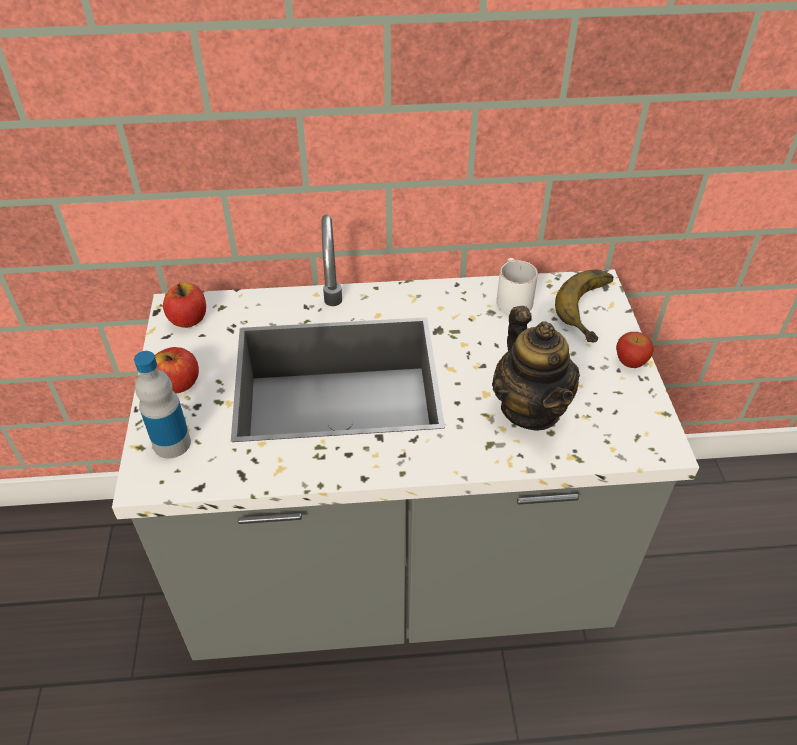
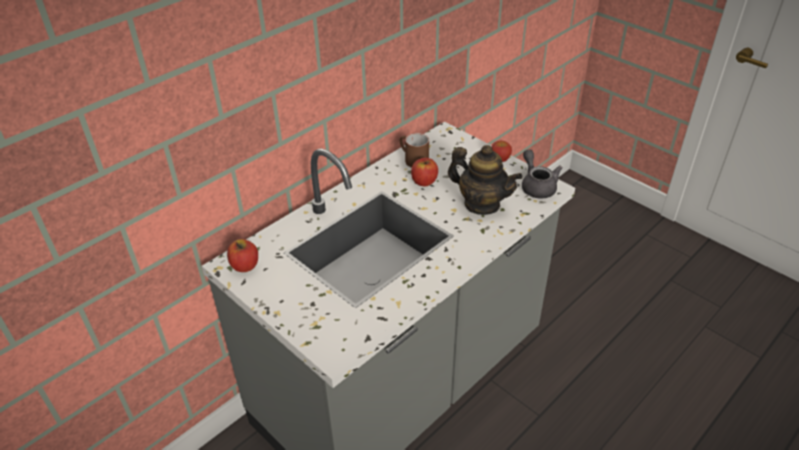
camera: 40 degrees left, 5 degrees down
bottle [134,351,191,459] -> none
apple [155,347,199,393] -> apple moved to [411,158,438,186]
white mug [496,258,538,315] -> brown mug [400,133,429,168]
banana [555,270,613,342] -> none
none -> grey teapot [522,149,563,199]

